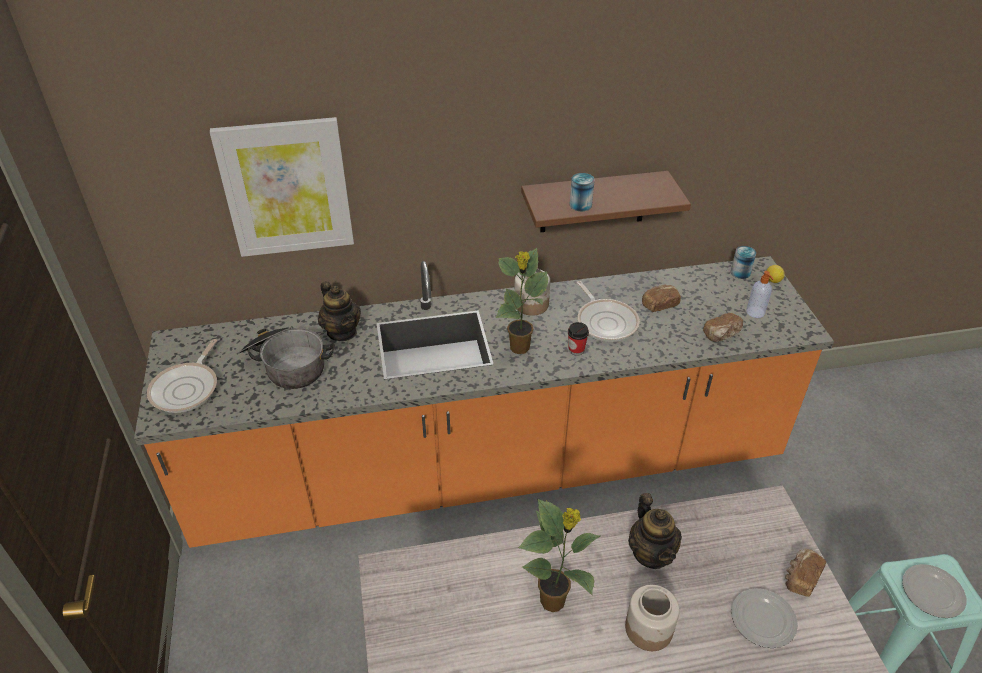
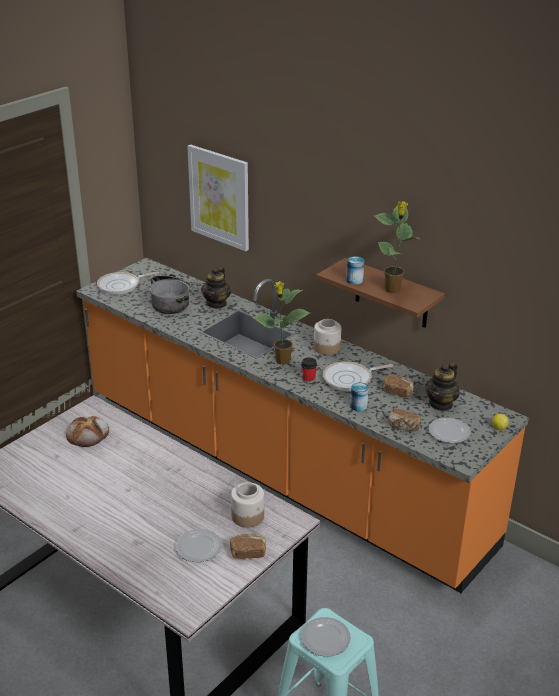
camera: 50 degrees right, 10 degrees down
potted plant [518,499,600,612] -> potted plant moved to [374,201,421,293]
frying pan [577,281,640,342] -> frying pan turned 45 degrees clockwise [323,361,393,391]
jar [625,585,680,651] -> jar moved to [231,482,264,527]
teapot [628,493,682,569] -> teapot moved to [425,362,460,411]
can [731,246,756,279] -> can moved to [350,382,369,411]
soap dispenser [746,271,773,318] -> plate [429,418,471,443]
none -> bread [66,416,109,447]

